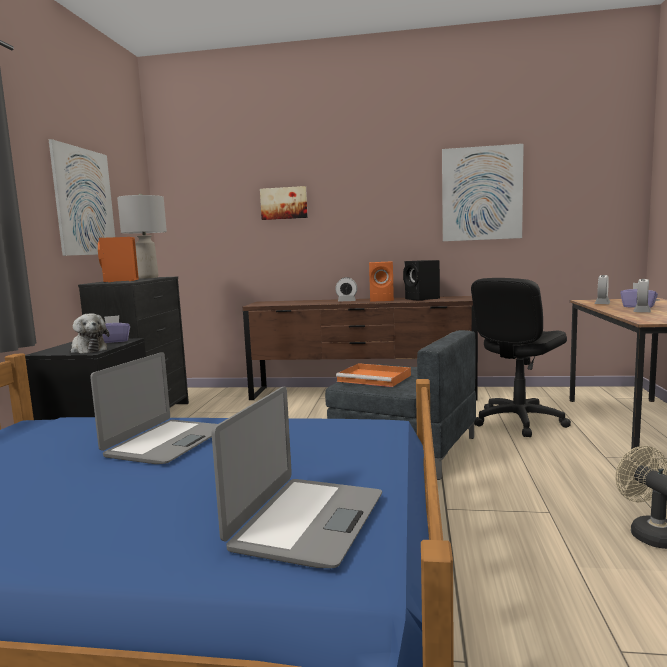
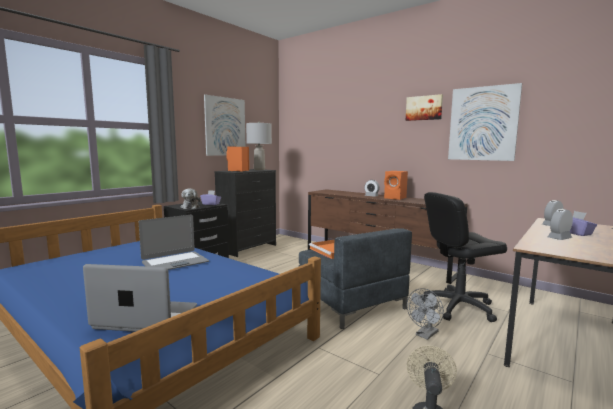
camera: 30 degrees right, 0 degrees up
laptop [212,387,382,568] -> laptop turned 135 degrees counterclockwise [83,264,197,332]
picture [260,186,308,220] -> picture moved to [406,94,443,121]
black speaker [403,260,440,301] -> none
none -> grey fan [407,288,444,340]

